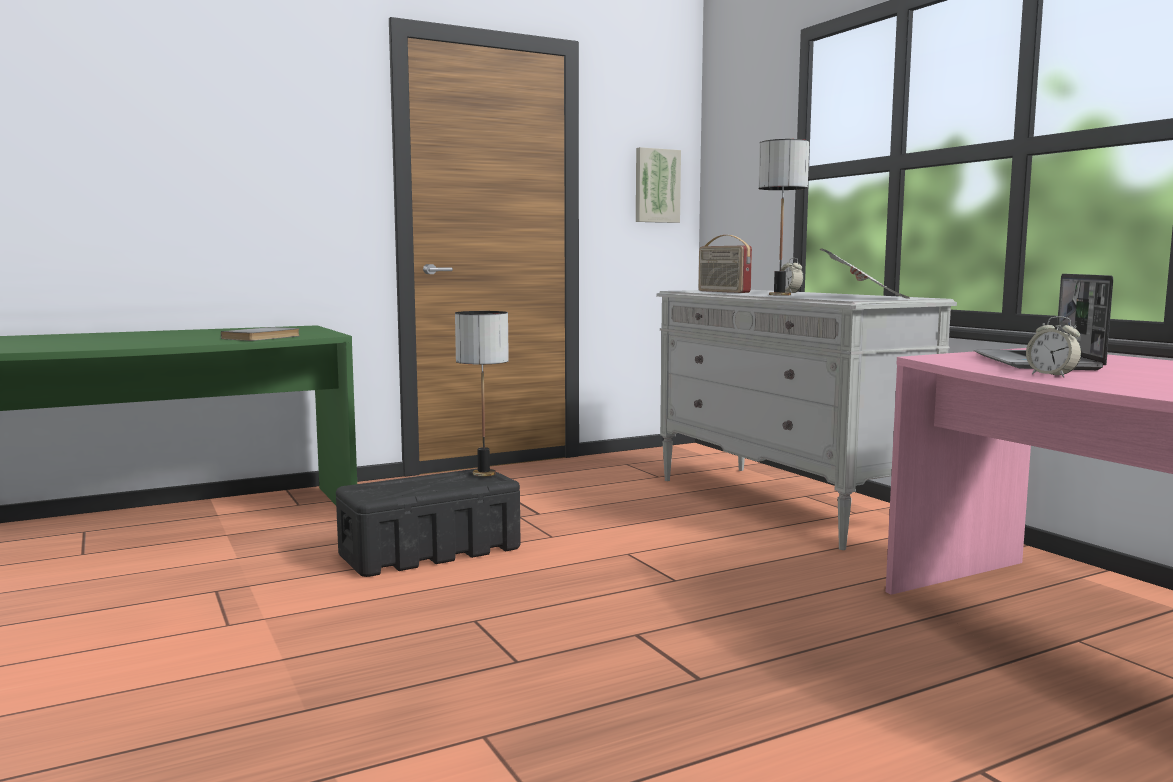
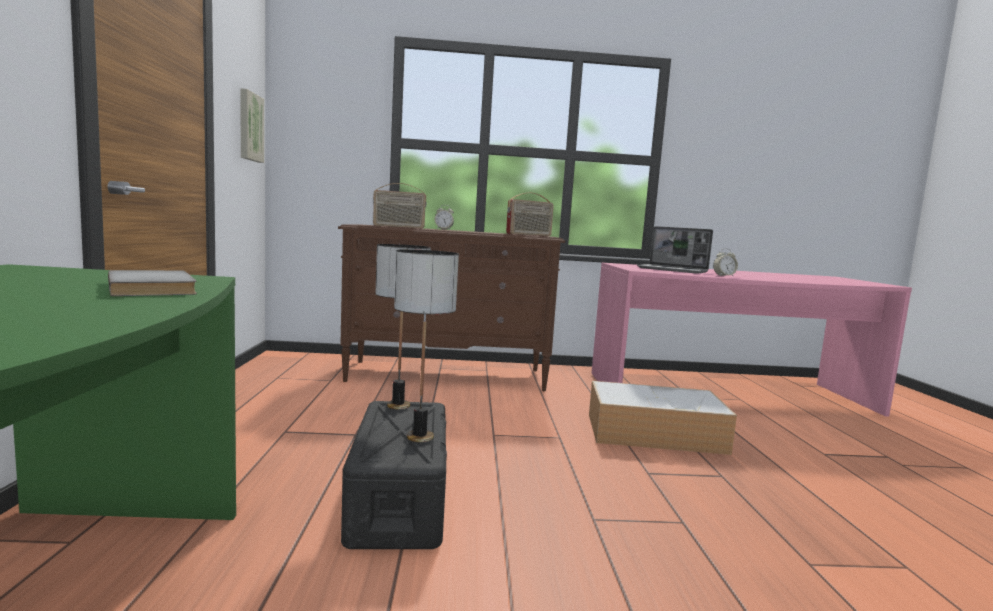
camera: 65 degrees left, 0 degrees up
white dresser [656,290,957,550] -> brown dresser [338,224,565,391]
table lamp [759,139,809,296] -> table lamp moved to [394,249,459,442]
newspaper [820,248,910,299] -> radio [506,193,554,236]
none -> storage box [589,381,737,455]

